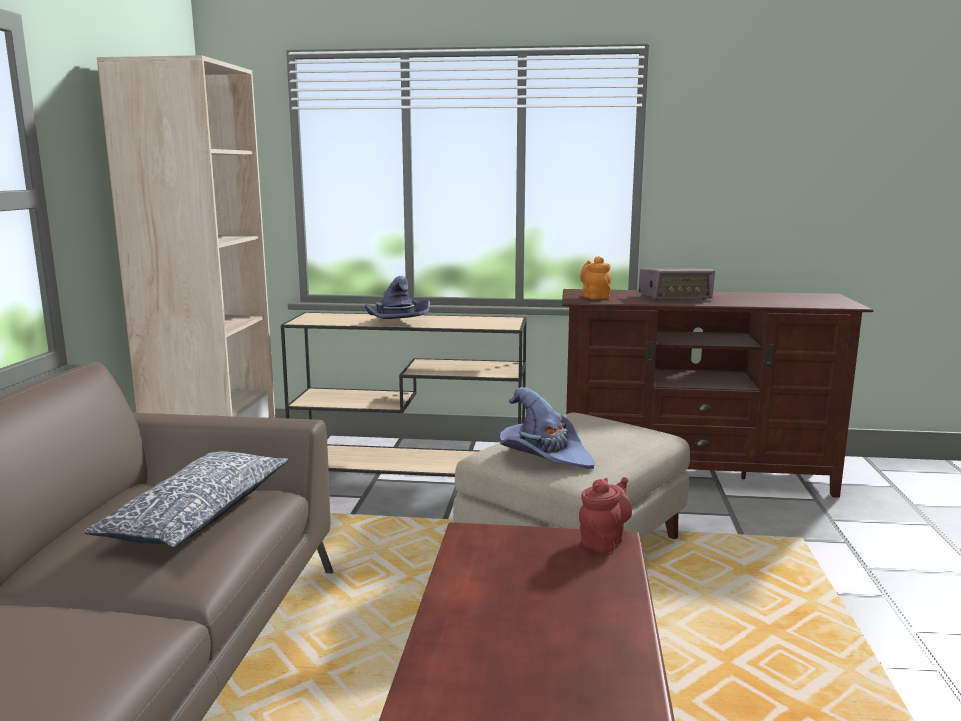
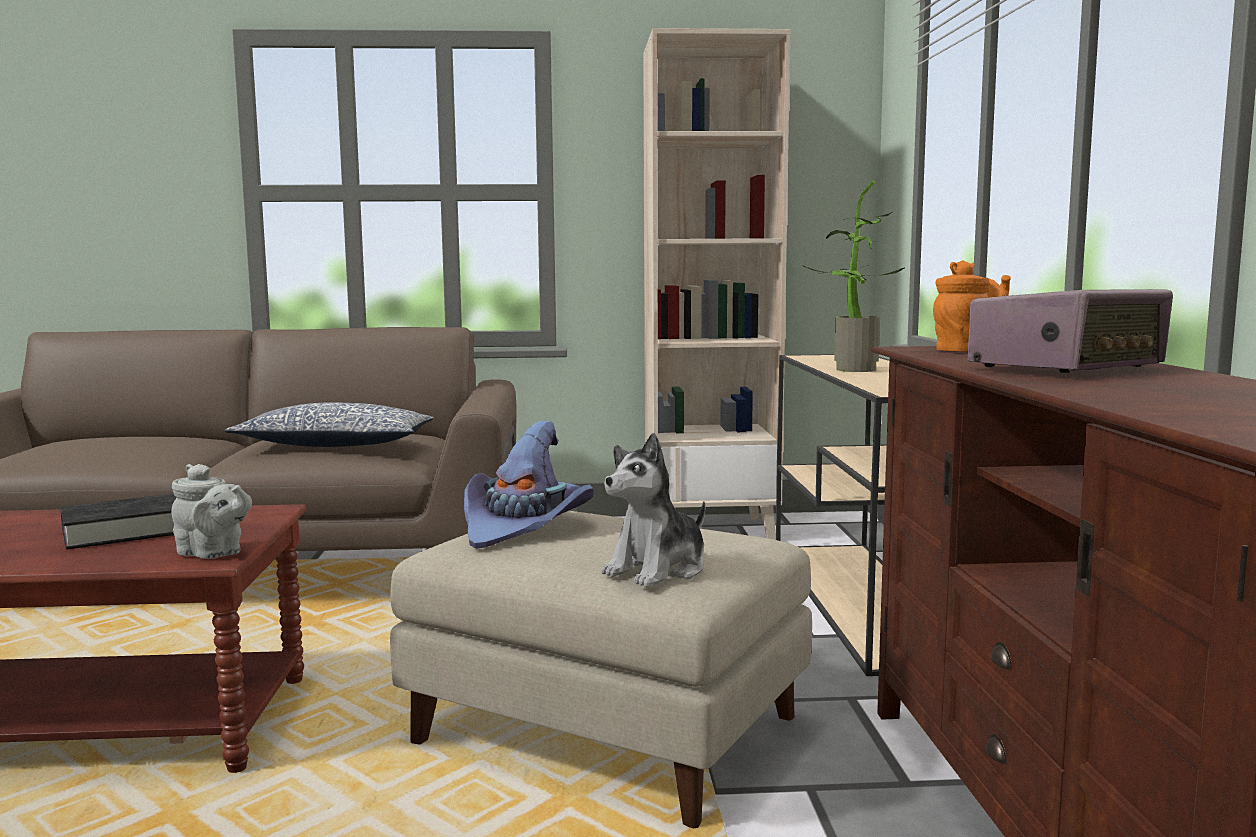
camera: 80 degrees right, 5 degrees down
purple hat [365,276,430,319] -> potted plant [804,180,905,372]
red teapot [579,477,632,553] -> grey teapot [171,464,252,559]
radio [638,268,715,300] -> radio turned 105 degrees counterclockwise [967,289,1173,373]
none -> black book [60,494,176,550]
none -> plush toy [601,433,705,587]

